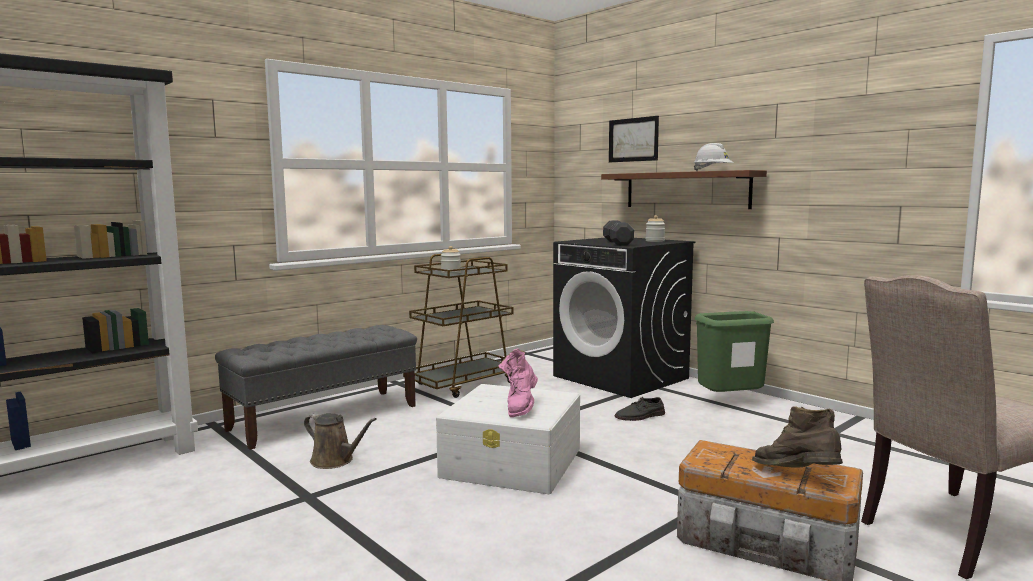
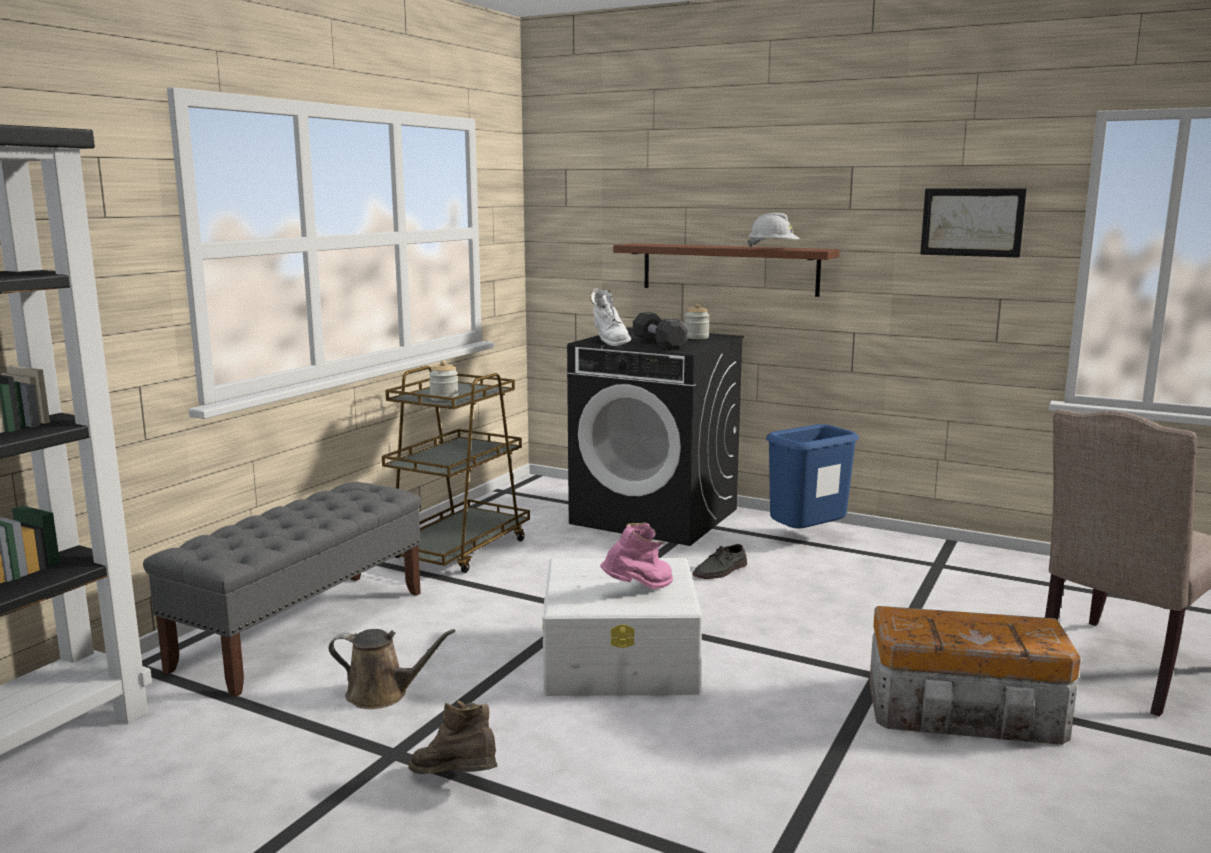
camera: 20 degrees left, 5 degrees up
pink boot [498,348,538,417] -> pink boot turned 120 degrees counterclockwise [600,522,673,589]
picture [609,116,659,162] -> picture moved to [920,189,1027,258]
green trash can [694,311,774,392] -> blue trash can [766,424,859,528]
brown boot [752,407,843,468] -> brown boot moved to [408,700,497,774]
none -> white boot [590,288,631,346]

